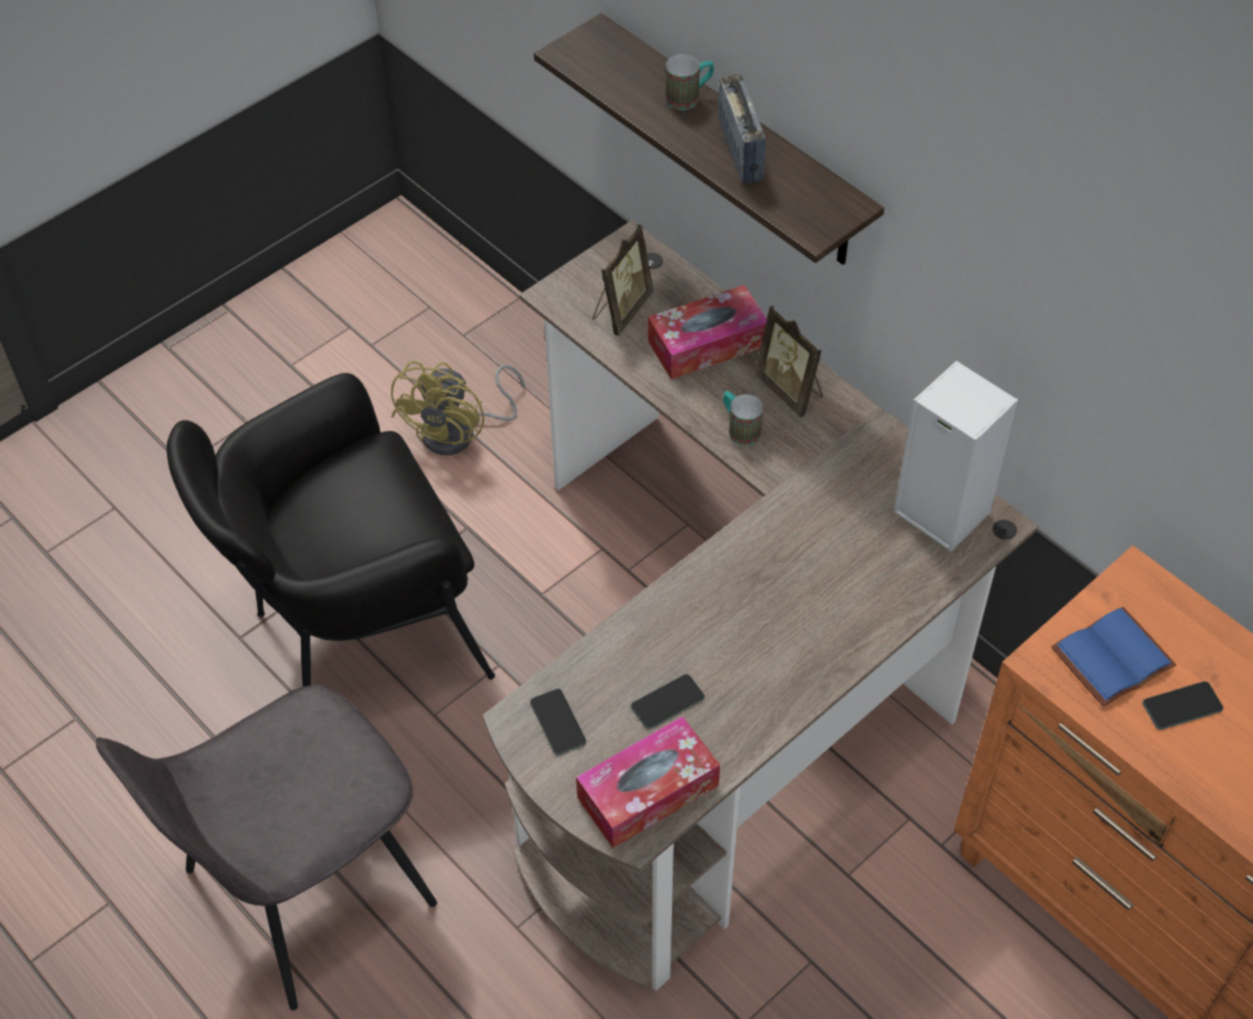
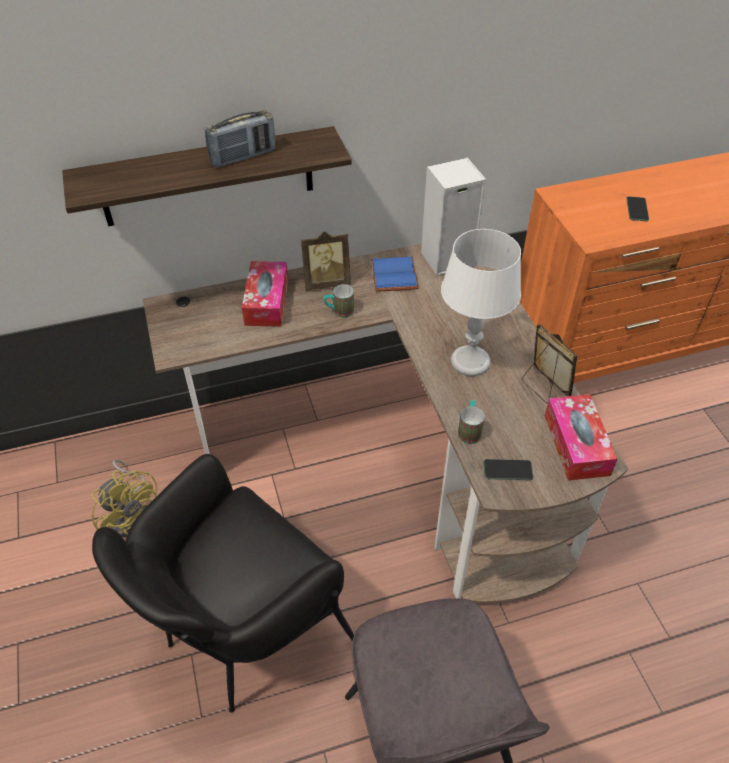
camera: 65 degrees left, 5 degrees down
black armchair [167,373,495,687] -> black armchair turned 45 degrees clockwise [92,454,354,713]
picture frame [593,225,653,336] -> picture frame moved to [521,324,577,404]
phone [631,674,705,729] -> none
mug [665,54,714,110] -> mug moved to [458,400,485,444]
radio [718,74,765,184] -> radio turned 135 degrees clockwise [205,110,275,168]
blue book [1051,607,1176,707] -> blue book moved to [371,257,419,292]
none -> white table lamp [441,229,521,376]

